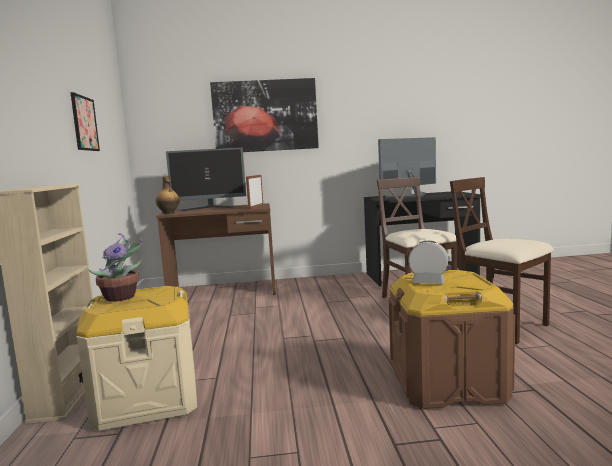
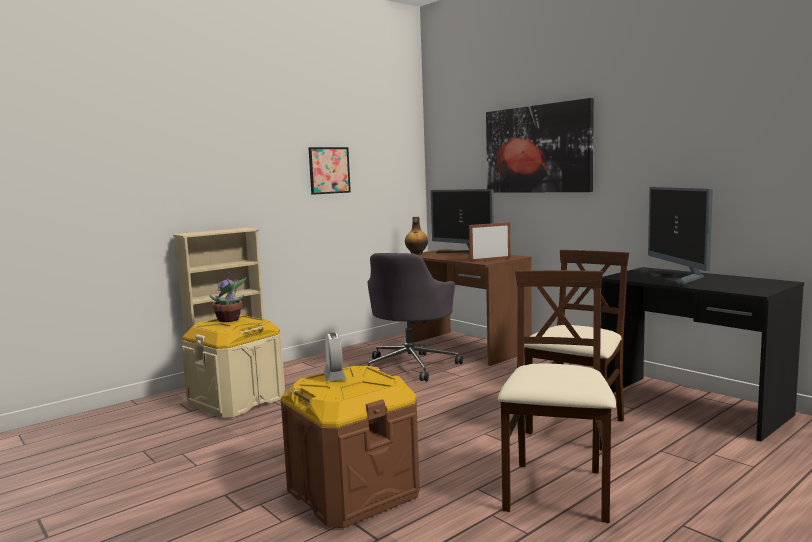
camera: 55 degrees right, 0 degrees up
monitor [378,137,436,198] -> monitor turned 120 degrees counterclockwise [647,187,713,285]
none -> grey office chair [367,253,463,381]

